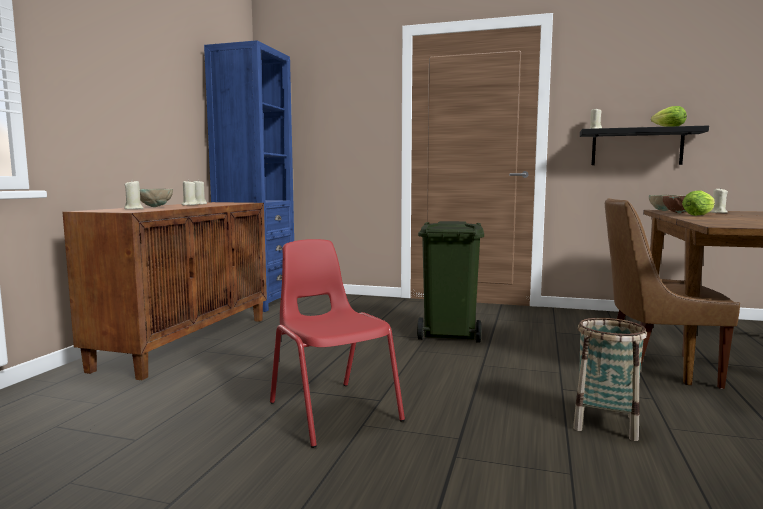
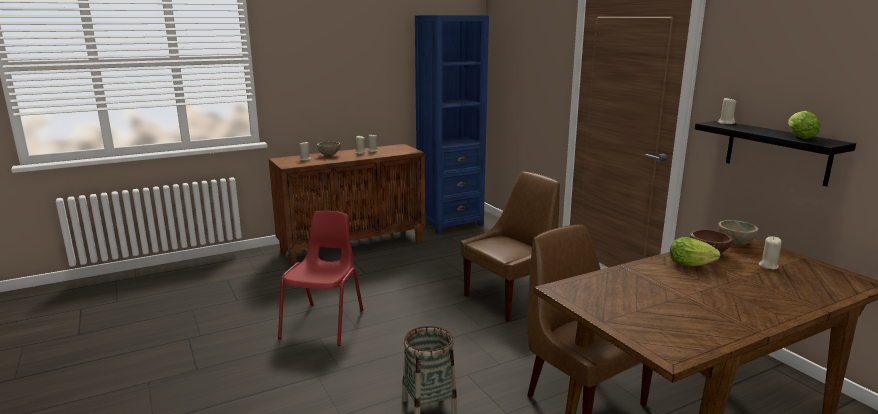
camera: 45 degrees right, 10 degrees up
green trash can [417,221,484,343] -> brown chair [461,171,560,322]

